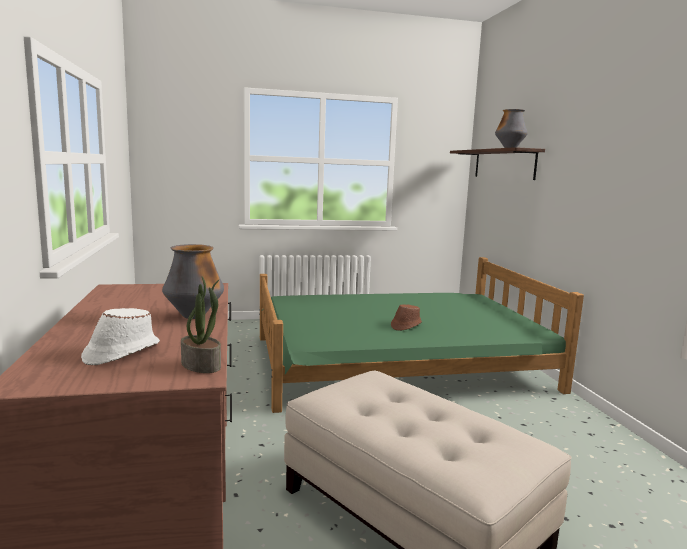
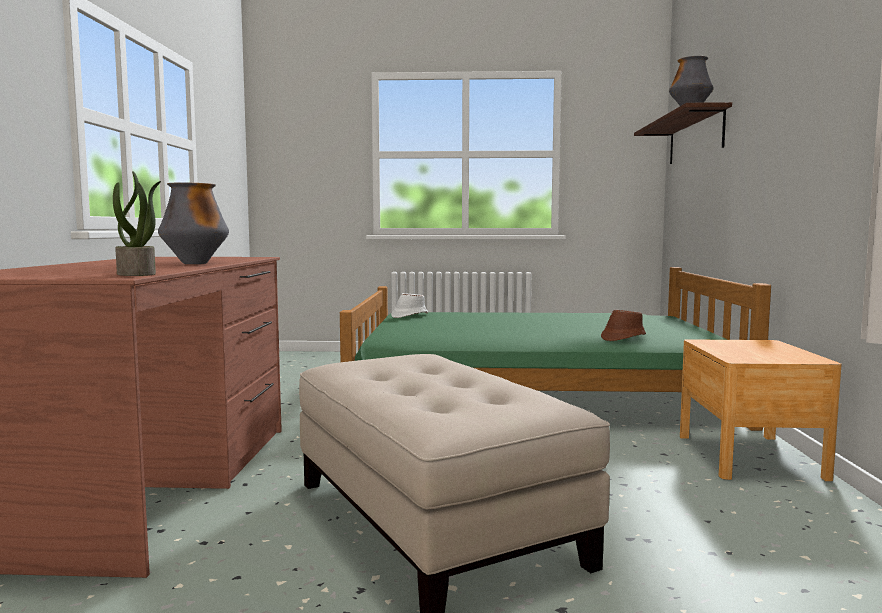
camera: 15 degrees right, 5 degrees down
white hat [81,308,160,365] -> white hat moved to [391,293,428,318]
brown hat [391,304,422,331] -> brown hat moved to [601,310,646,341]
none -> brown nightstand [680,339,842,481]

